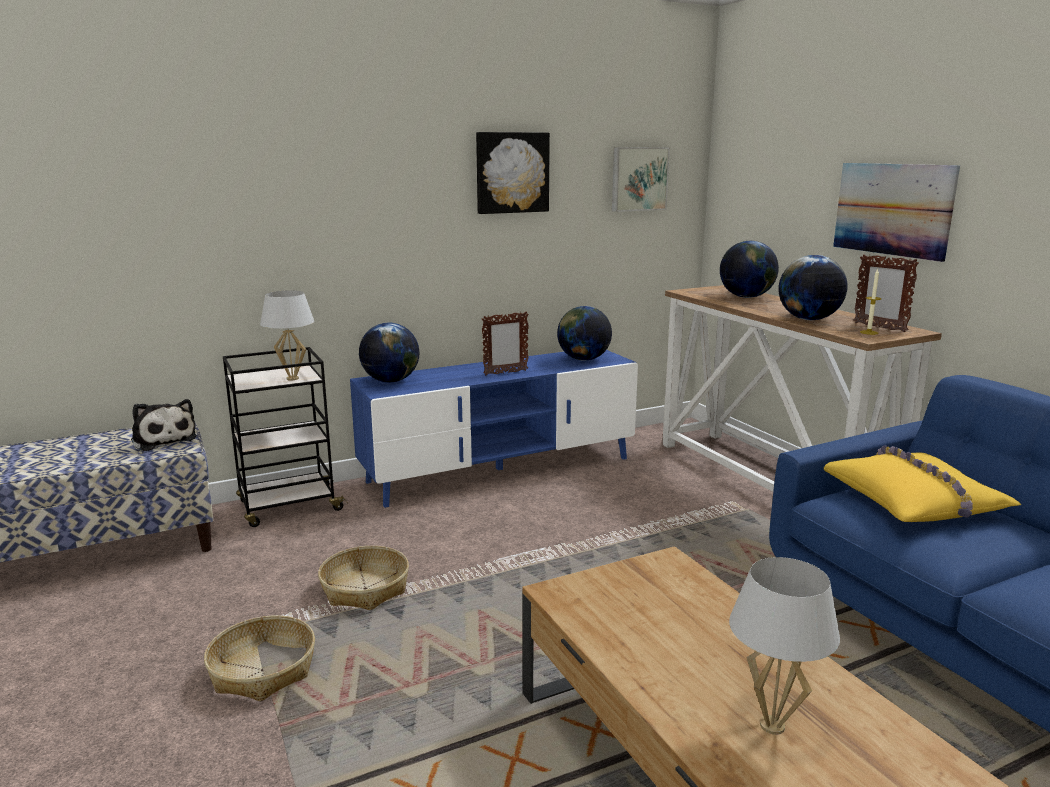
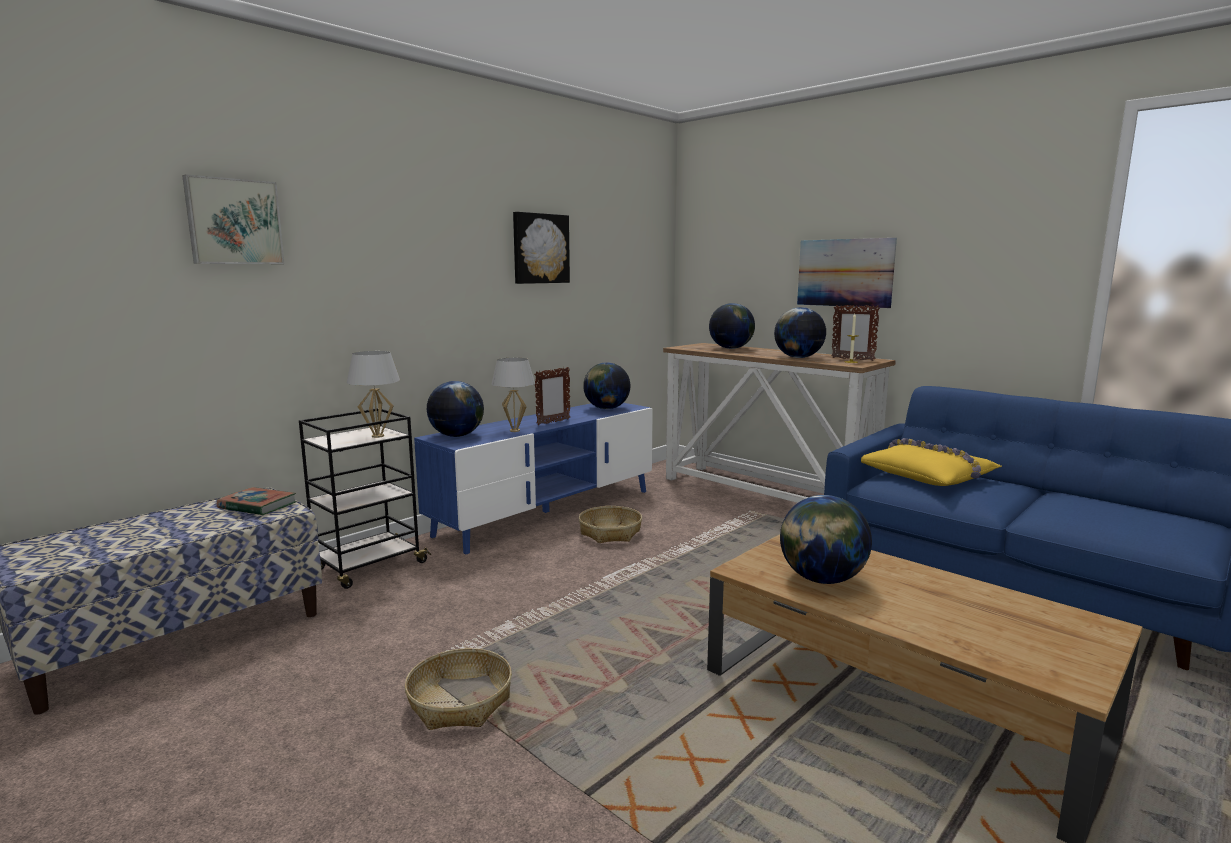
camera: 20 degrees left, 5 degrees down
plush toy [131,399,197,451] -> book [217,487,296,516]
basket [318,546,409,610] -> basket moved to [579,506,642,543]
picture [612,147,670,212] -> picture moved to [182,174,285,264]
white table lamp [729,557,840,735] -> white table lamp moved to [491,358,535,432]
none -> globe [780,495,872,584]

